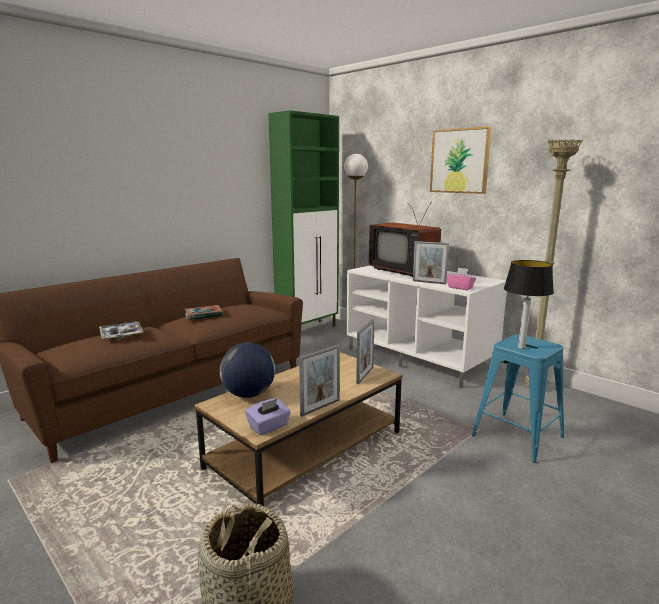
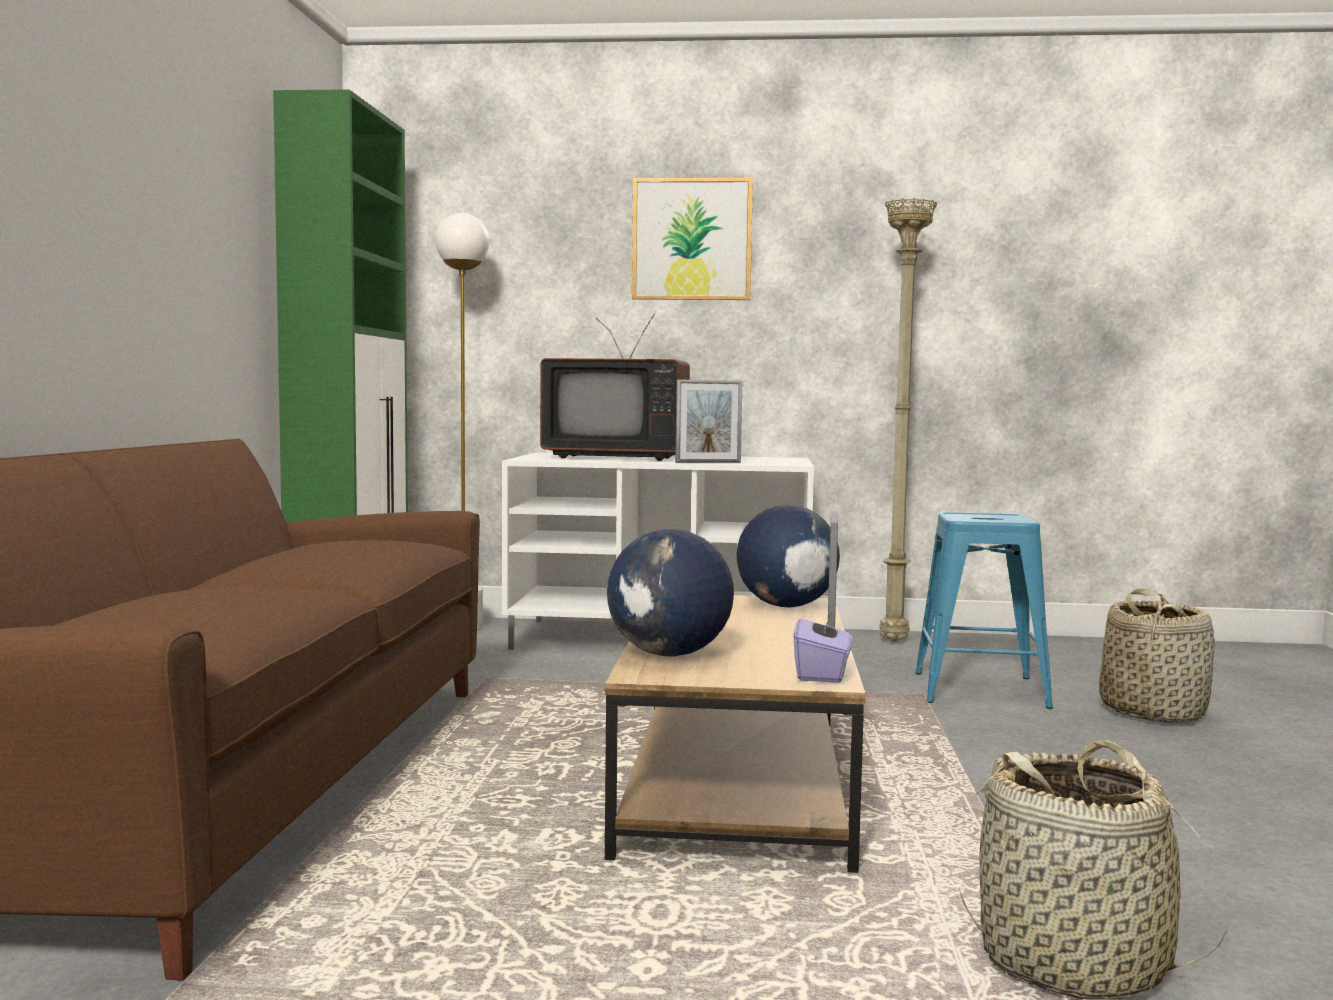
camera: 40 degrees left, 10 degrees down
tray [99,321,143,340] -> none
book [185,305,223,320] -> none
picture frame [356,319,375,384] -> globe [736,505,840,608]
pink tissue box [447,268,476,290] -> none
table lamp [504,260,554,349] -> none
none -> basket [1099,589,1215,723]

